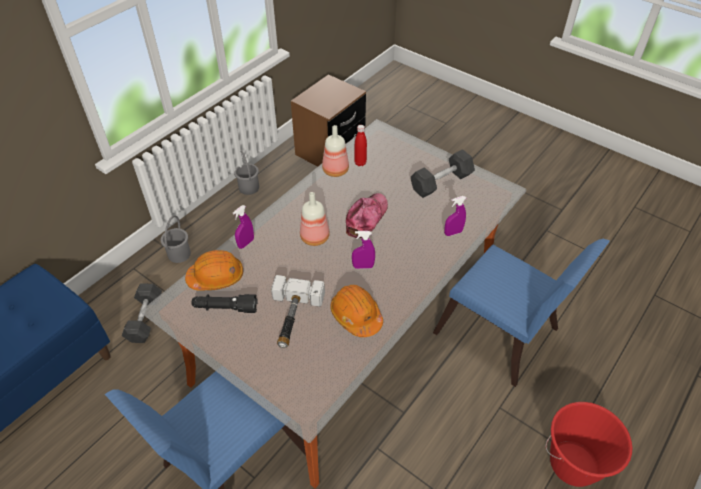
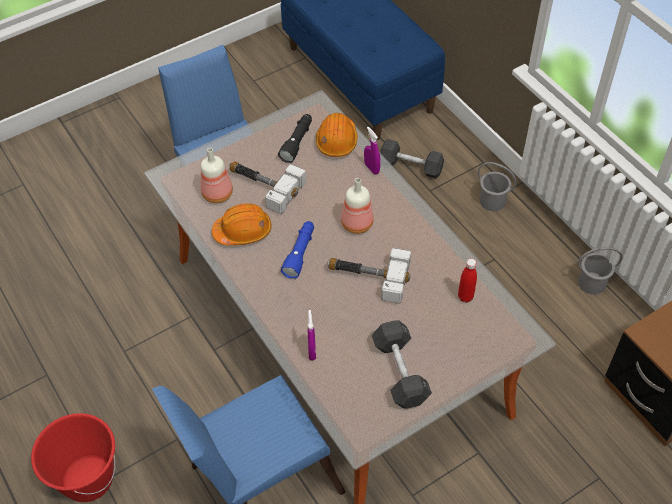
camera: 110 degrees right, 5 degrees up
bottle [322,125,349,177] -> bottle moved to [201,148,233,203]
cap [346,193,388,238] -> hammer [327,248,411,303]
purple spray bottle [352,231,375,269] -> blue flashlight [281,221,314,279]

